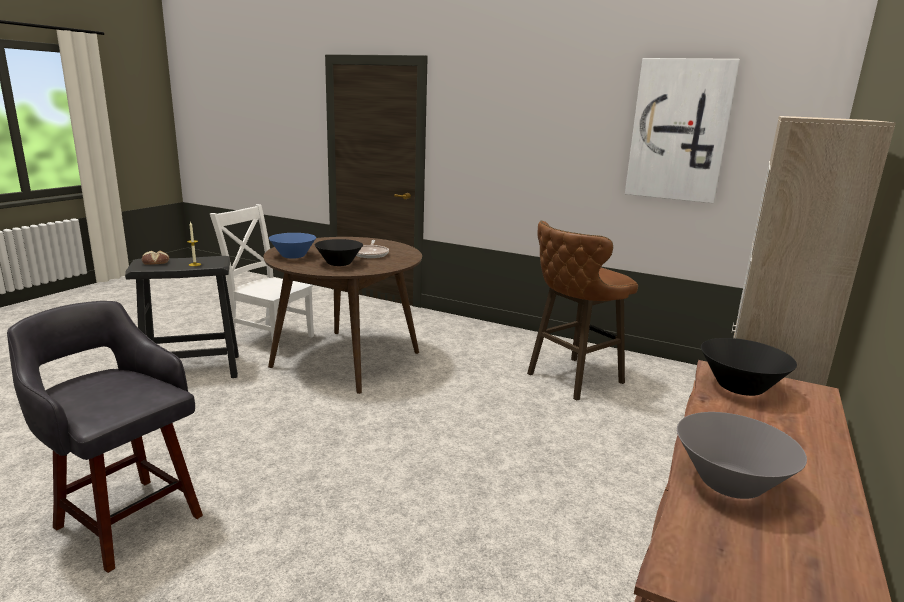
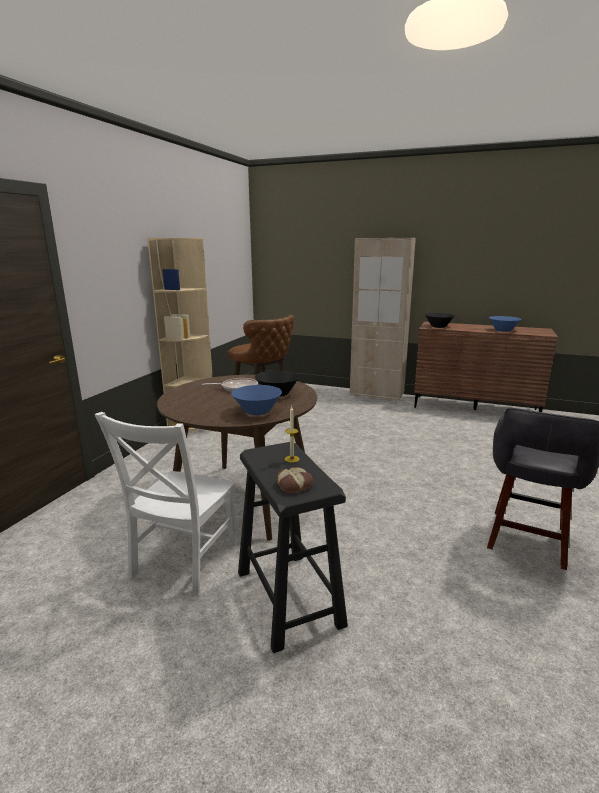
camera: 95 degrees left, 0 degrees up
picture [625,58,740,203] -> none
grey bowl [677,412,807,499] -> blue bowl [489,316,521,332]
none -> beige bookcase [147,238,213,433]

